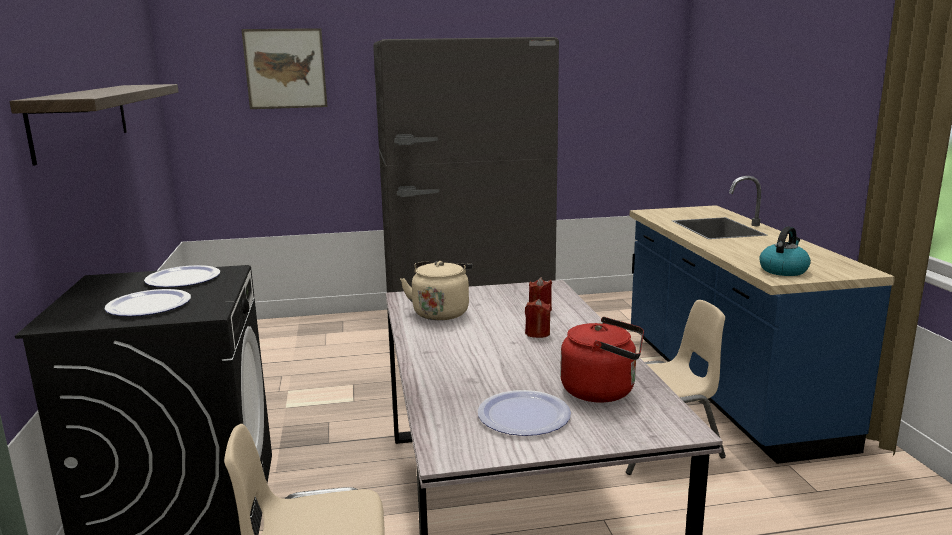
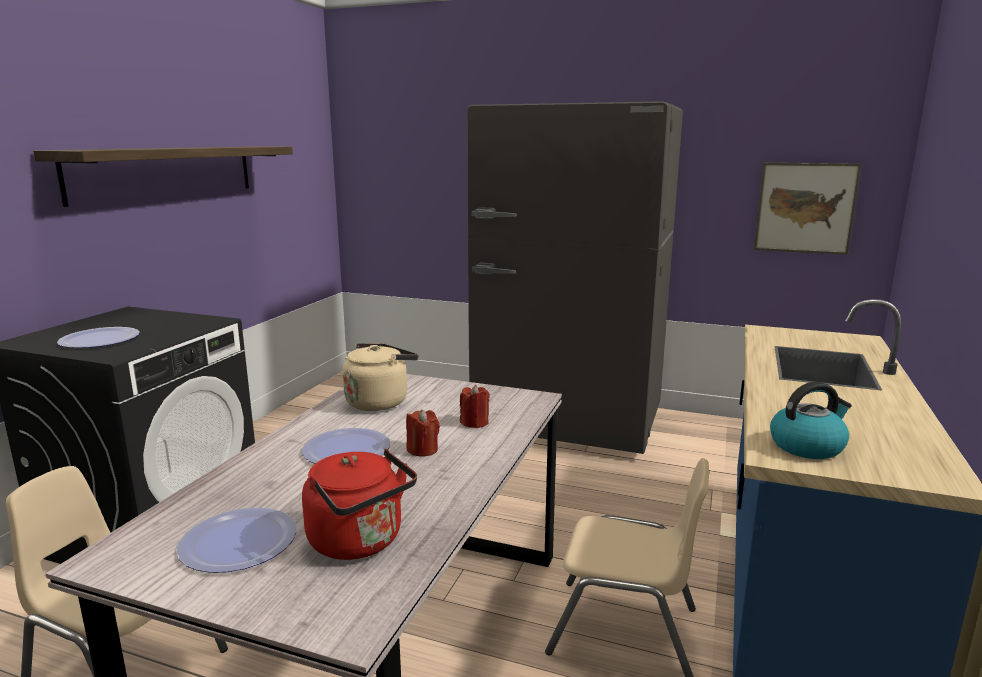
camera: 30 degrees right, 0 degrees up
plate [144,265,220,287] -> plate moved to [302,428,390,464]
picture [241,28,327,109] -> picture moved to [754,163,861,255]

